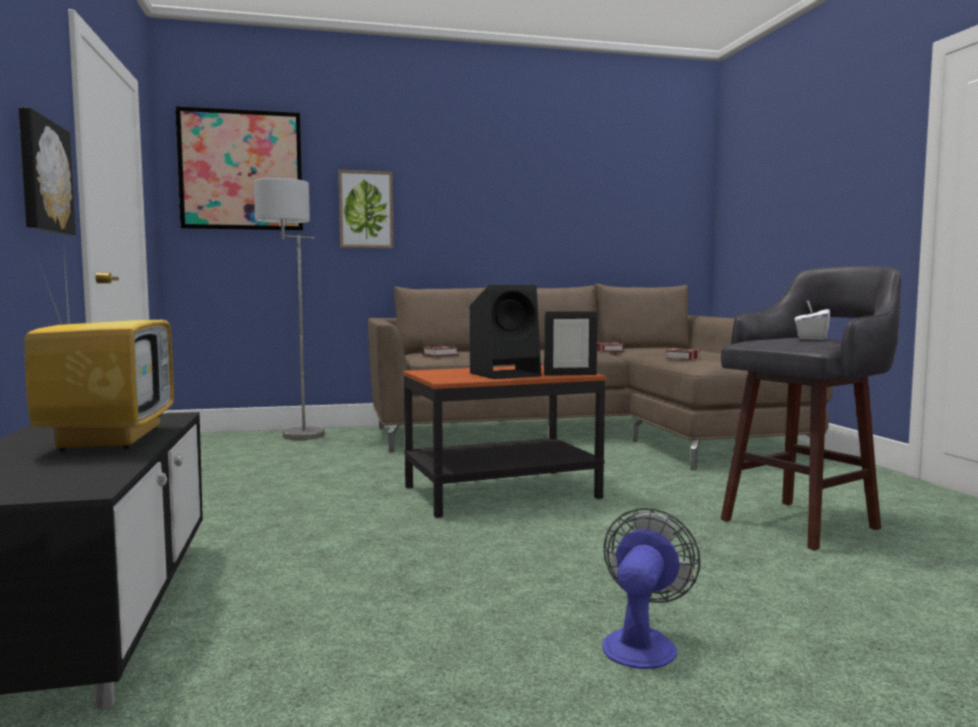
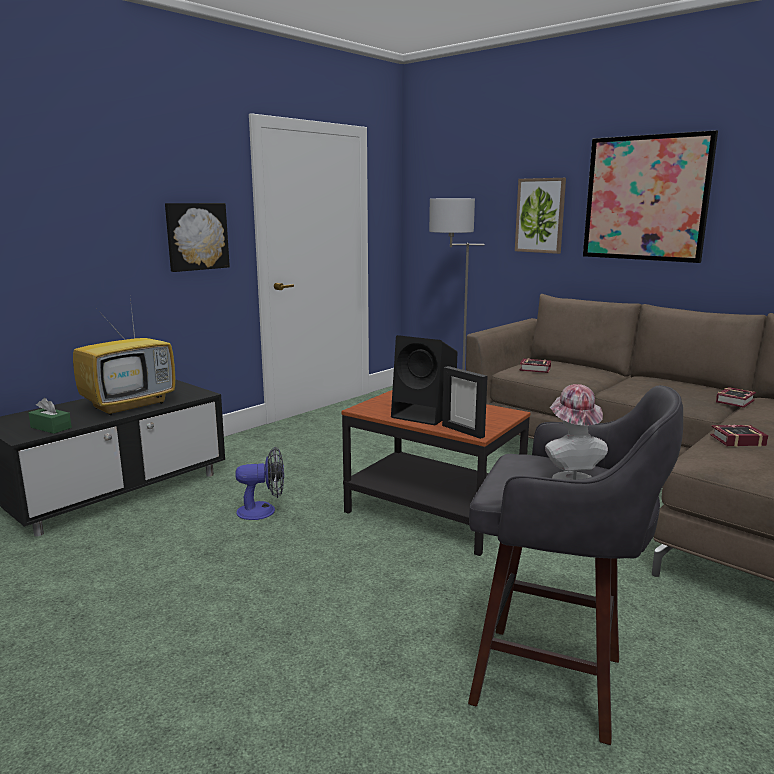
camera: 55 degrees right, 10 degrees up
picture [175,106,303,231] -> picture moved to [583,130,718,263]
fan [602,508,700,669] -> fan moved to [235,447,284,520]
white tissue box [795,301,830,340] -> hat [545,384,608,480]
none -> green tissue box [28,398,72,434]

